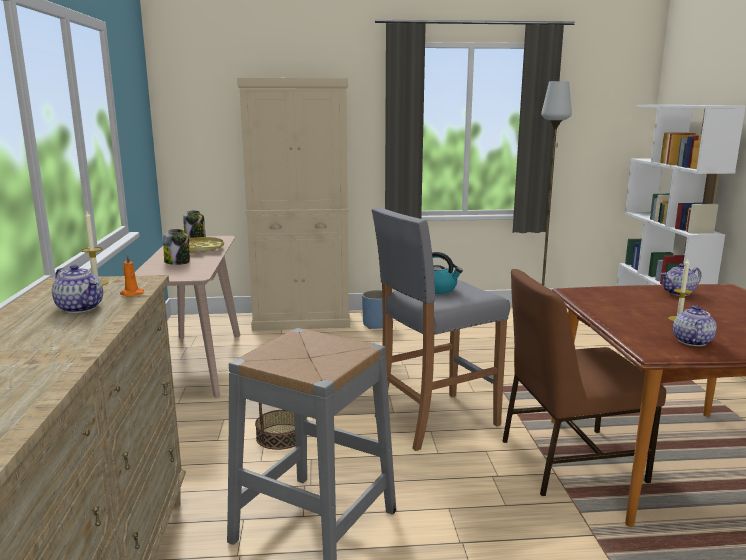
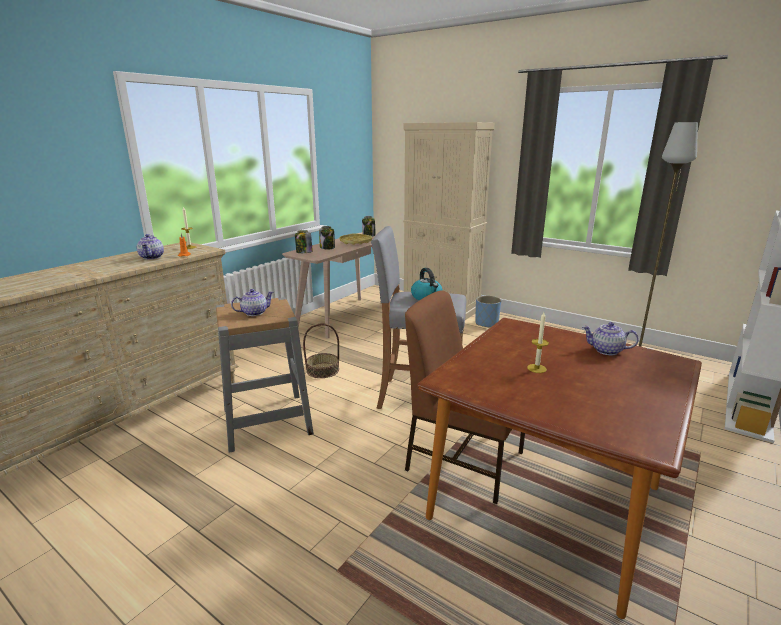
camera: 40 degrees right, 5 degrees up
teapot [673,306,717,346] -> teapot moved to [231,289,274,316]
none -> jar [295,230,313,253]

